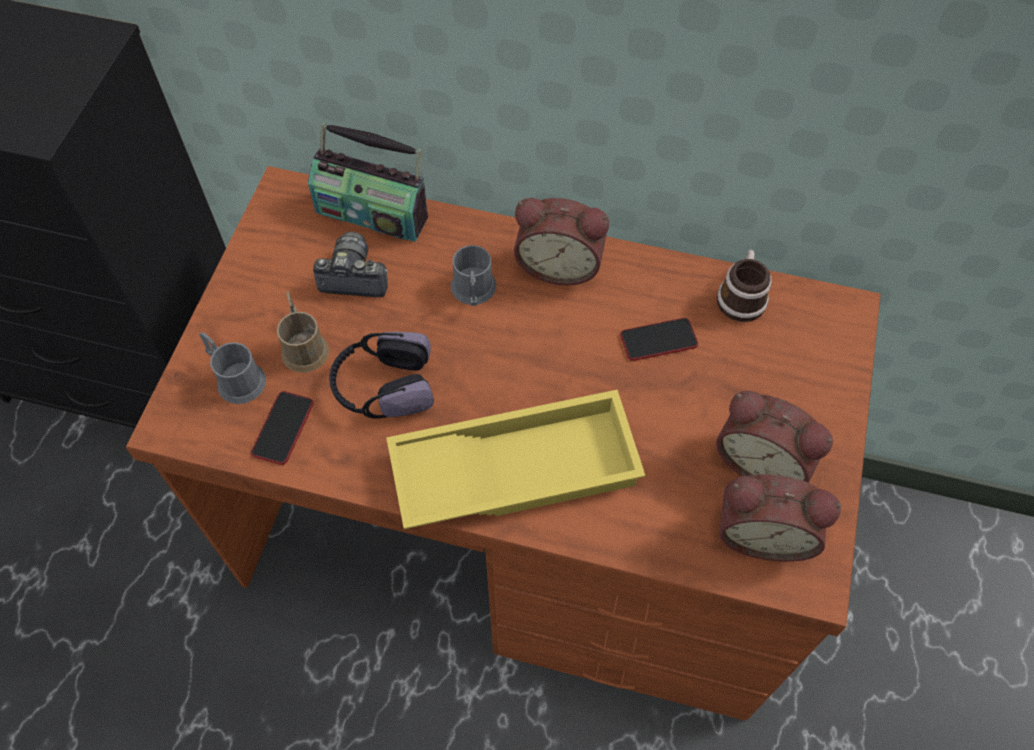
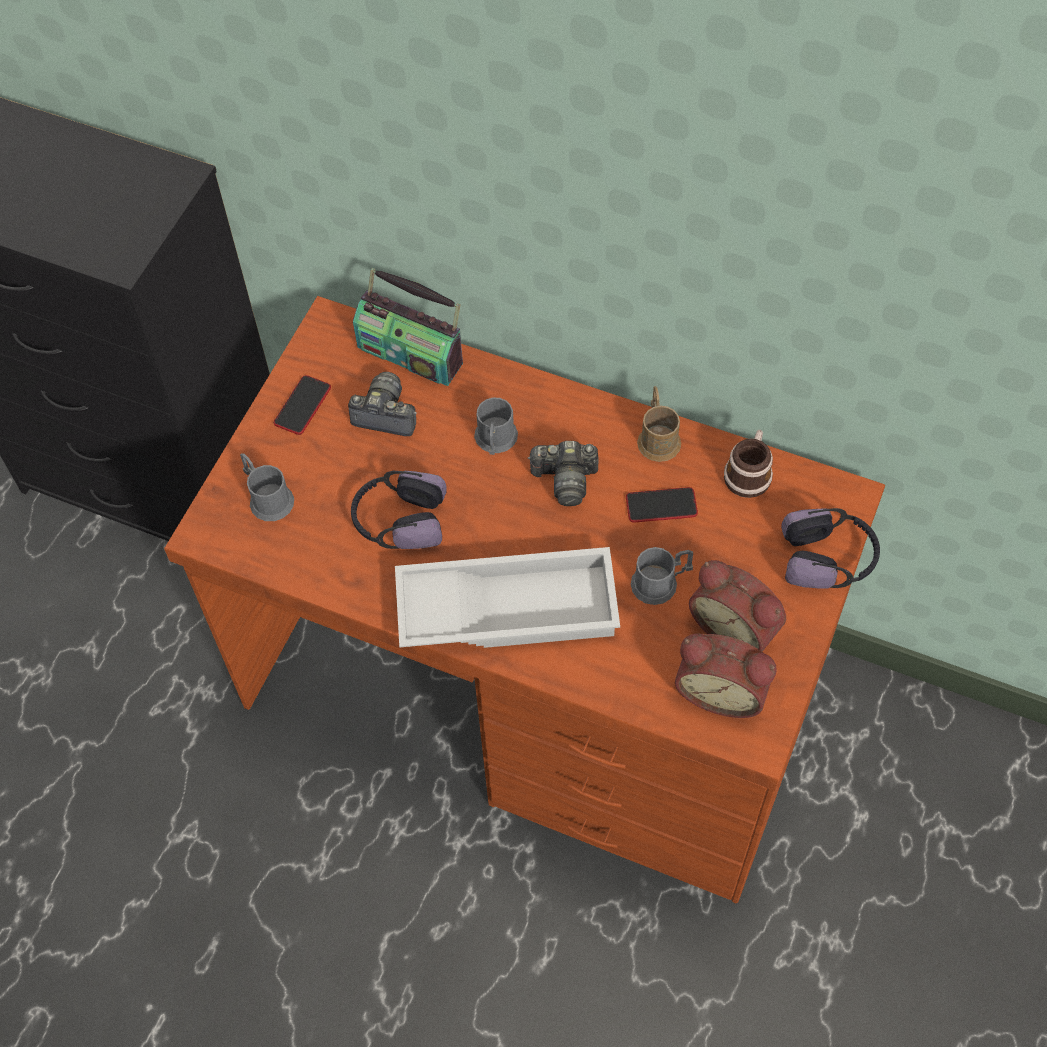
camera: 10 degrees right, 0 degrees up
phone [251,391,314,465] -> phone moved to [274,375,331,435]
brown mug [277,291,329,373] -> brown mug moved to [637,386,681,462]
yellow tray [386,390,645,529] -> white tray [395,547,620,648]
alarm clock [514,198,609,285] -> none
none -> camera [528,441,599,506]
none -> grey mug [631,547,693,605]
none -> headphones [781,508,880,589]

